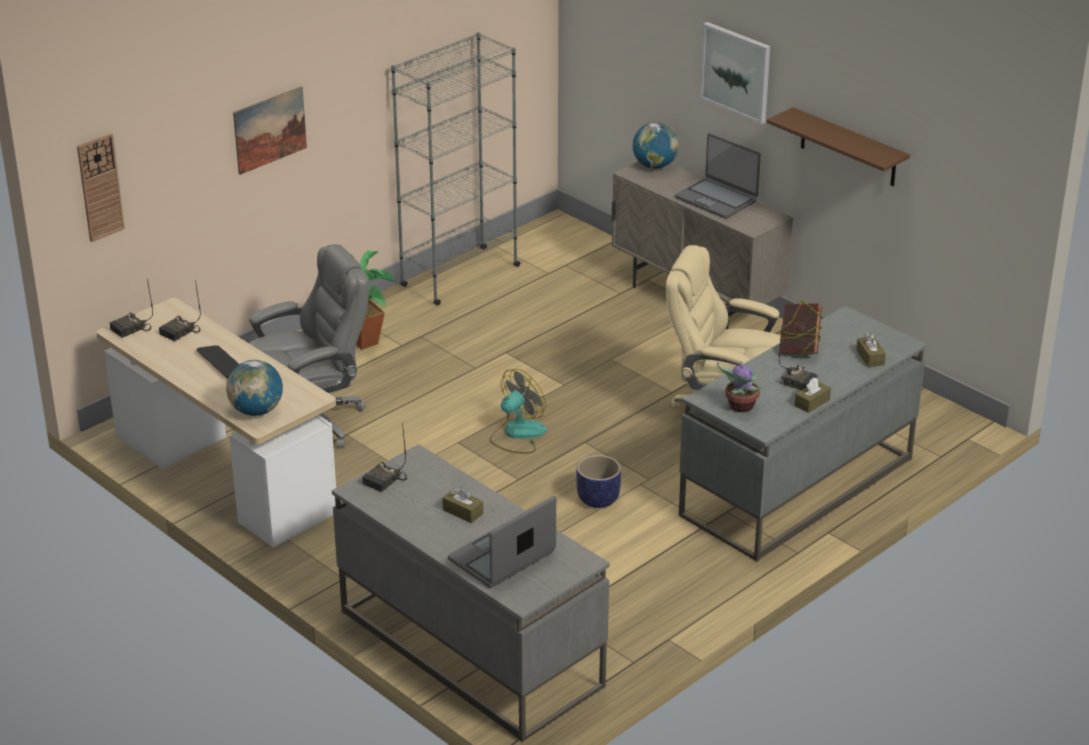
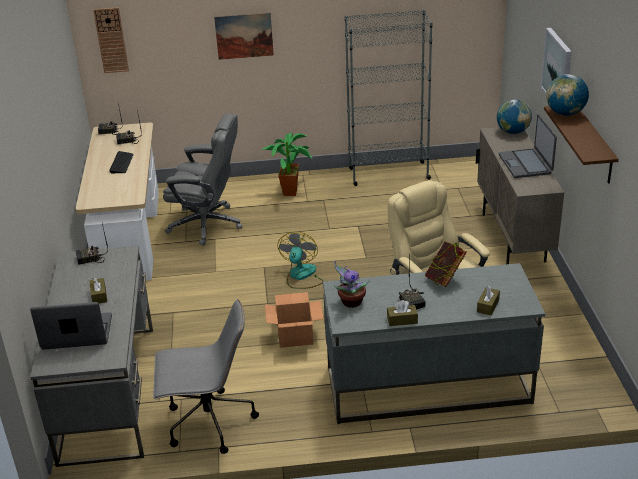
camera: 40 degrees right, 0 degrees up
globe [226,360,283,416] -> globe moved to [546,74,589,116]
fan [490,369,547,453] -> fan turned 75 degrees counterclockwise [277,232,324,289]
planter [576,455,621,508] -> cardboard box [265,292,324,348]
none -> grey office chair [153,299,259,454]

